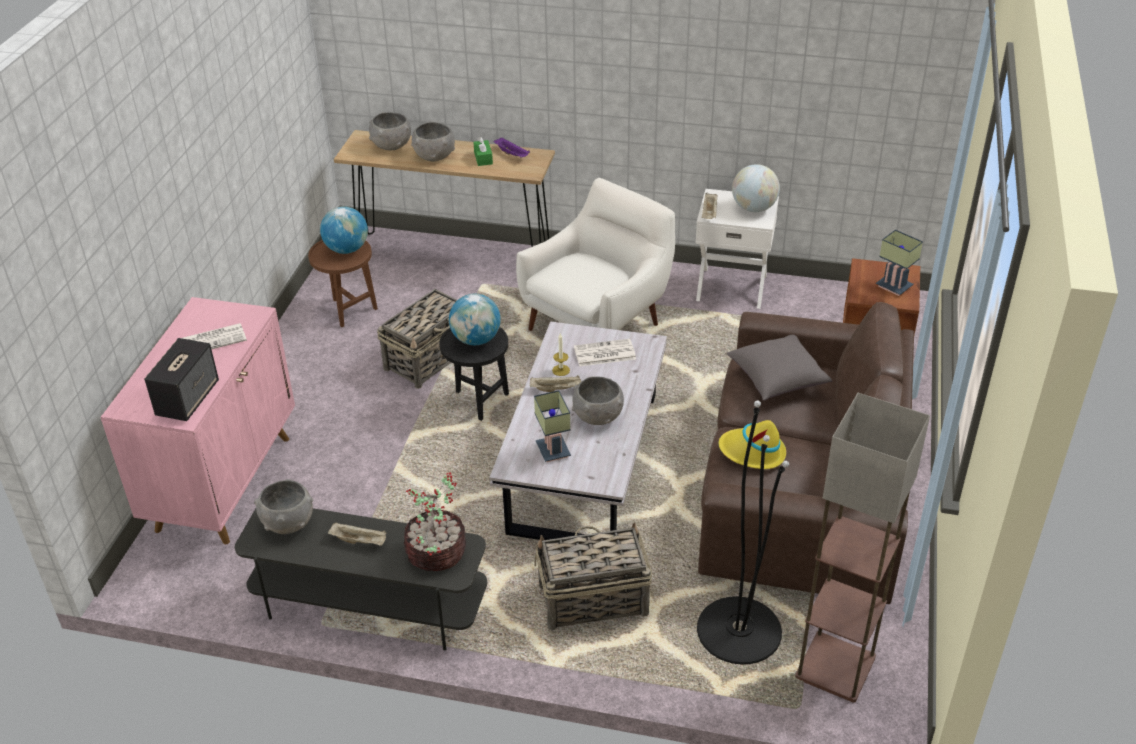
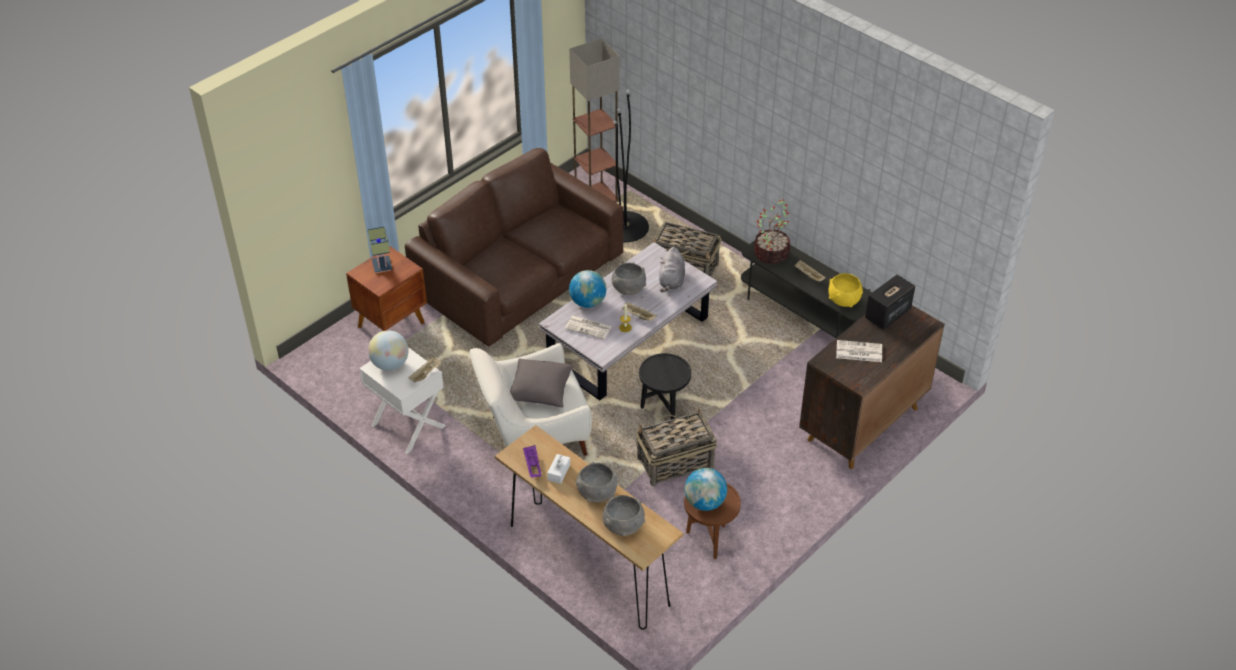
camera: 150 degrees left, 5 degrees up
pink cabinet [100,297,295,544] -> brown cabinet [799,305,945,469]
grey bowl [254,479,313,534] -> yellow bowl [829,273,863,307]
globe [449,294,501,345] -> globe moved to [569,270,606,308]
green tissue box [473,137,493,166] -> white tissue box [547,454,570,484]
table lamp [534,390,571,462] -> grey plush toy [659,247,685,292]
yellow hat [719,420,786,469] -> none
grey pillow [726,335,832,401] -> grey pillow moved to [510,358,574,407]

